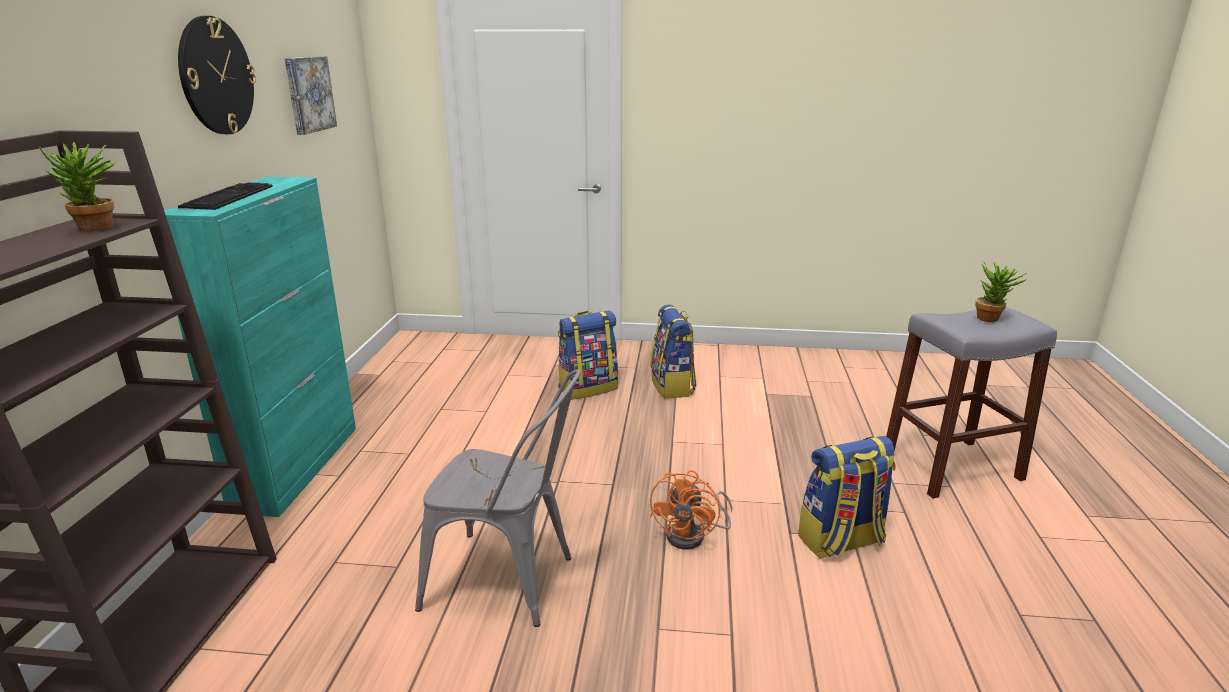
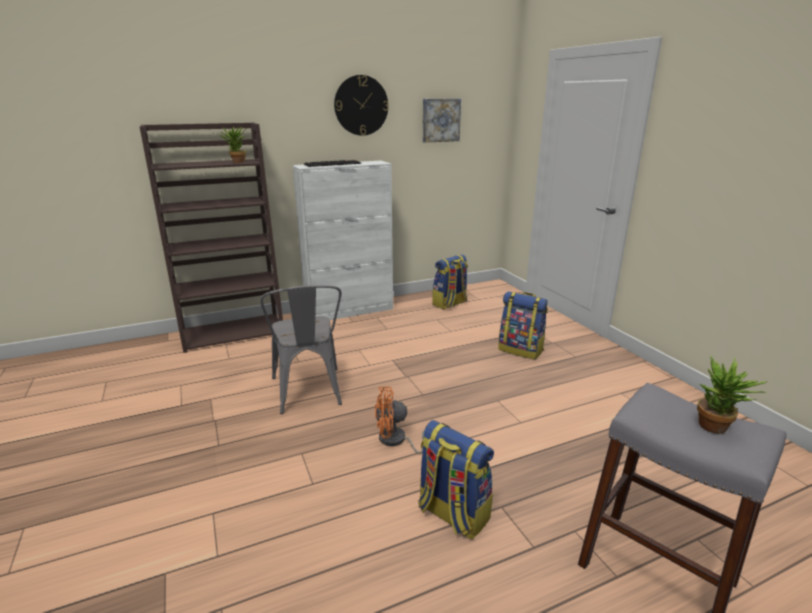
camera: 60 degrees right, 0 degrees up
turquoise cabinet [164,177,356,517] -> white cabinet [293,161,393,320]
backpack [650,305,697,399] -> backpack moved to [432,254,468,309]

